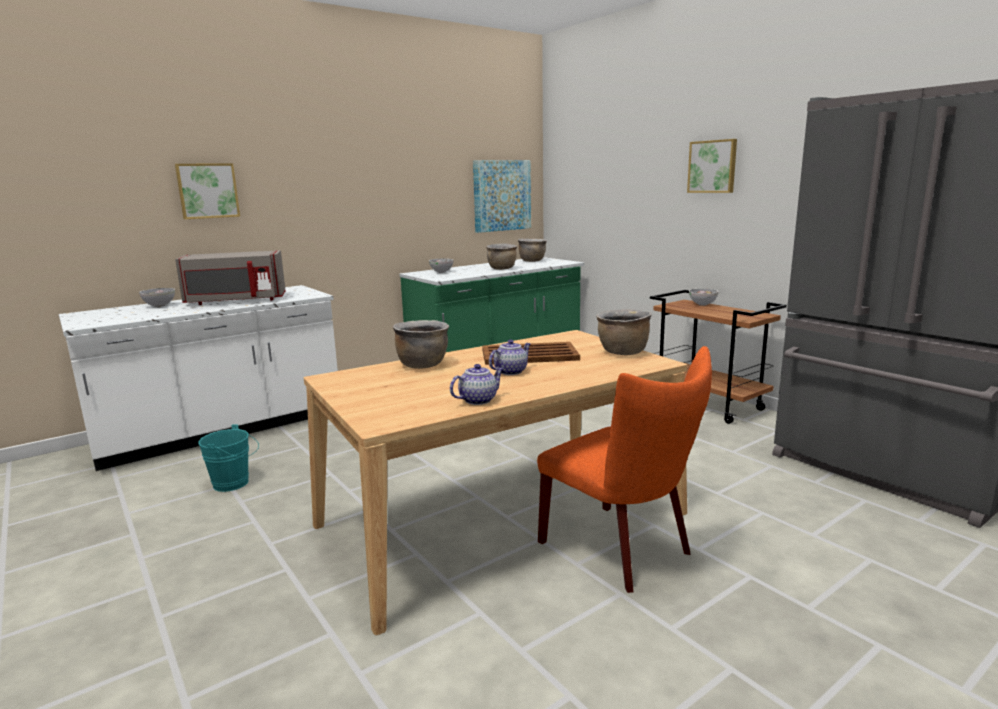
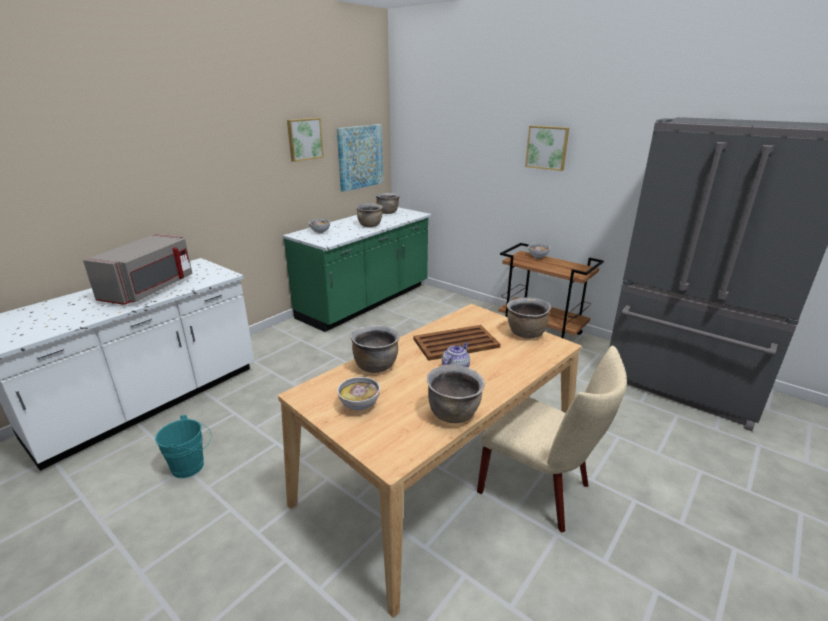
camera: 15 degrees left, 10 degrees up
bowl [139,288,175,307] -> bowl moved to [337,377,380,411]
picture [175,163,240,219] -> picture moved to [287,118,324,162]
grey microwave [175,250,286,305] -> grey microwave turned 45 degrees counterclockwise [83,234,193,305]
teapot [450,364,504,405] -> brown cooking pot [427,365,485,423]
orange chair [537,346,712,593] -> beige chair [477,346,627,533]

